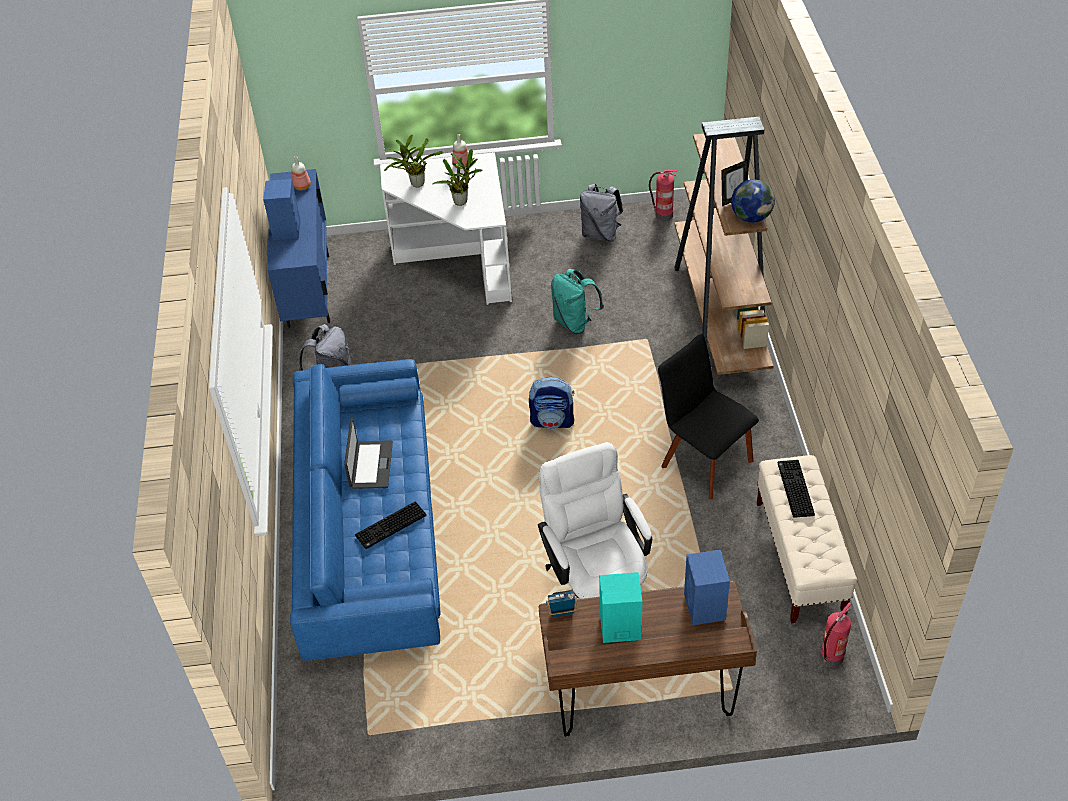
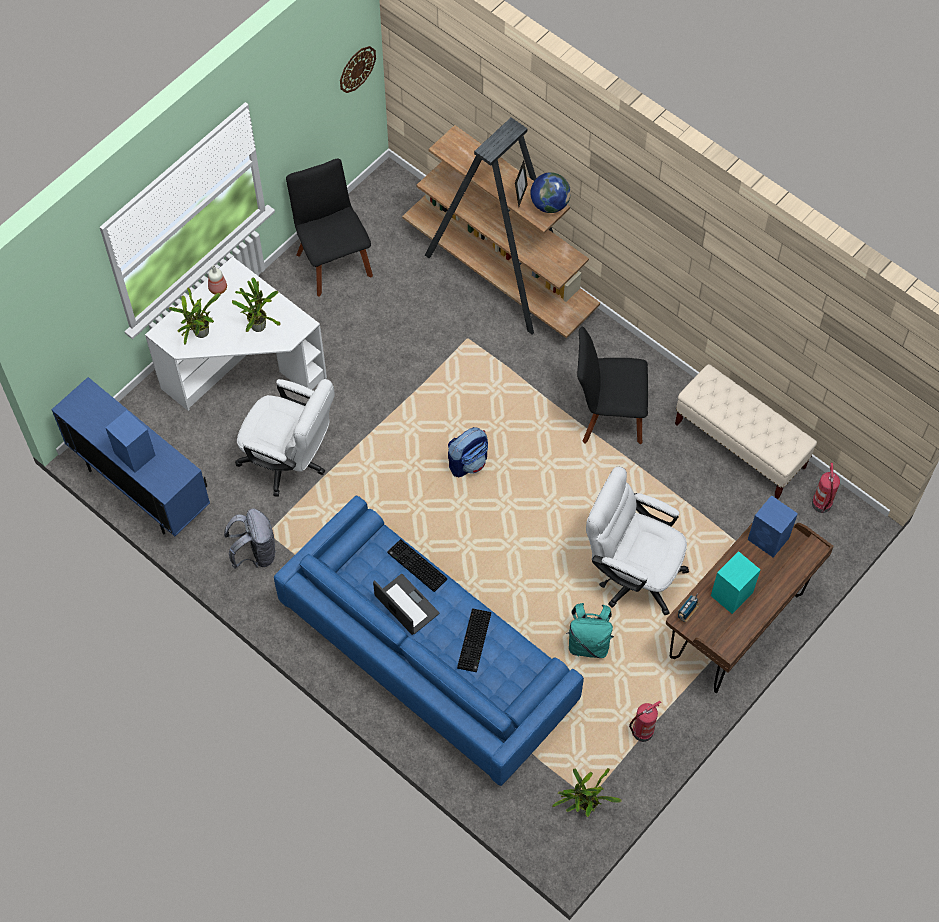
camera: 45 degrees left, 15 degrees up
bottle [292,156,311,191] -> none
turquoise backpack [551,269,604,334] -> turquoise backpack moved to [566,603,614,658]
grey backpack [580,184,623,242] -> black chair [286,159,373,296]
fire extinguisher [649,170,677,221] -> fire extinguisher moved to [629,701,661,742]
keyboard [778,460,815,518] -> keyboard moved to [387,539,447,592]
none -> white office chair [235,379,335,497]
none -> wall clock [340,46,376,93]
none -> potted plant [552,768,622,817]

